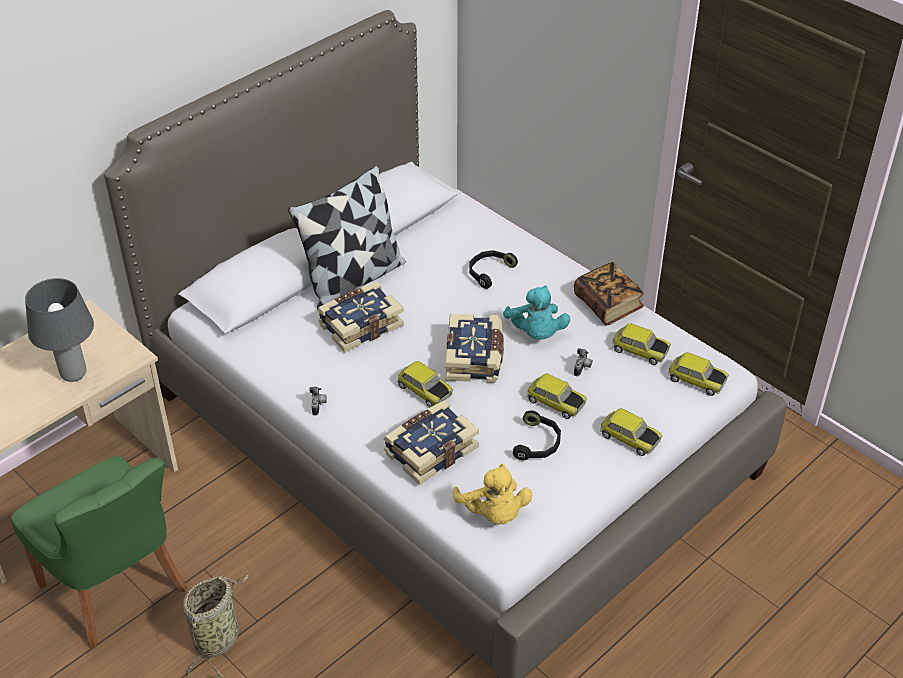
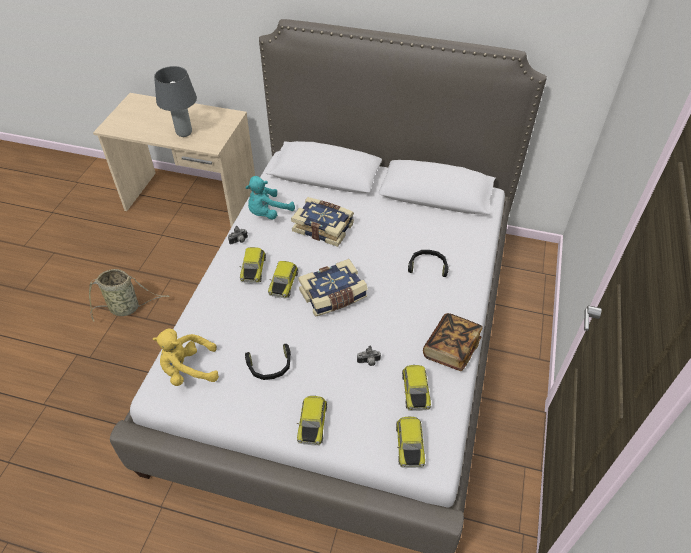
camera: 60 degrees right, 5 degrees up
green chair [11,456,187,648] -> none
pillow [288,165,406,310] -> none
book [384,400,479,485] -> none
yellow plush toy [453,464,532,525] -> yellow plush toy turned 45 degrees clockwise [153,328,219,386]
turquoise plush toy [503,286,570,340] -> turquoise plush toy moved to [245,176,295,220]
toy car [527,374,587,419] -> toy car moved to [239,247,266,283]

